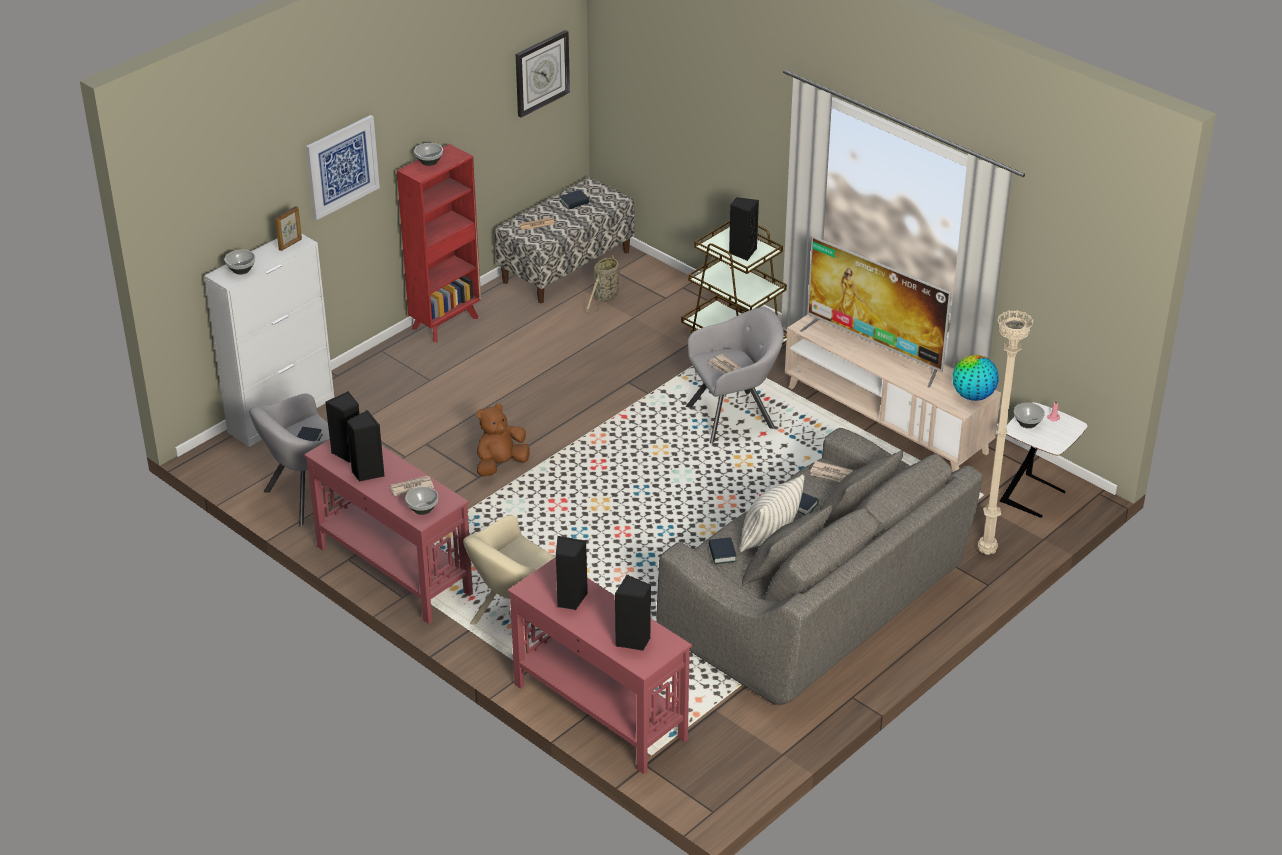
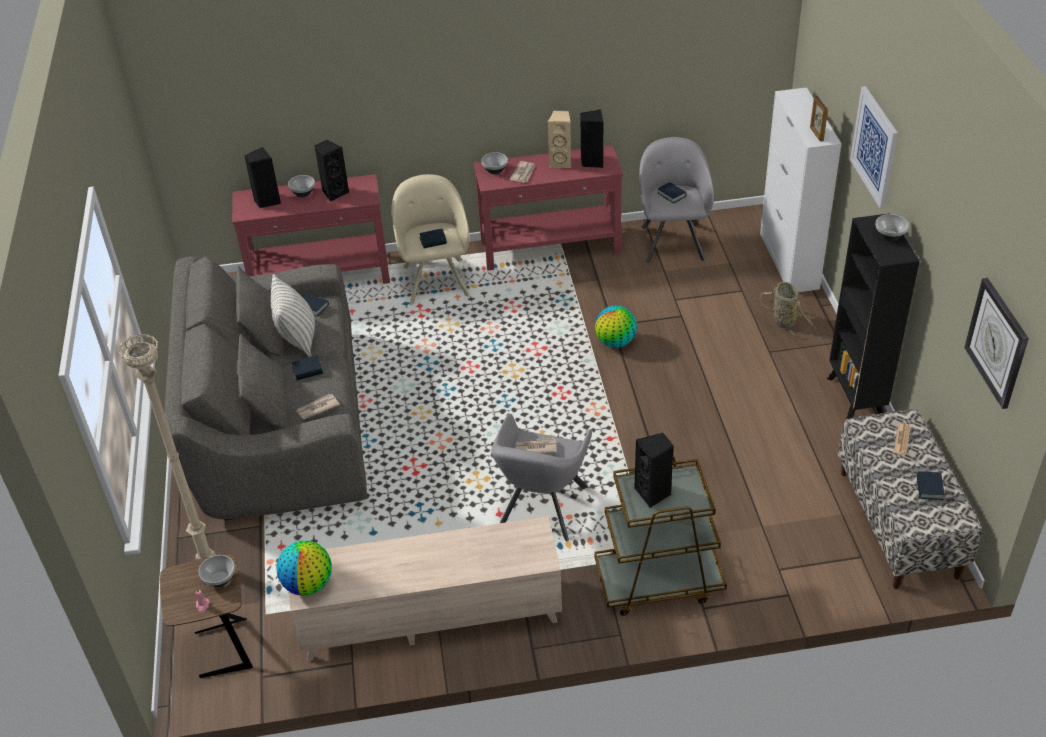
camera: 130 degrees right, 5 degrees up
bowl [225,250,255,274] -> bowl moved to [288,175,315,197]
black speaker [347,410,384,482] -> beige speaker [548,110,571,168]
red bookcase [397,144,481,342] -> black bookcase [827,213,920,419]
brown plush toy [477,403,529,476] -> globe [595,306,637,348]
basket [587,255,621,314] -> basket moved to [760,282,813,336]
television [800,236,951,388] -> none
white side table [1000,402,1087,518] -> brown side table [160,554,253,678]
none -> book [420,229,447,248]

